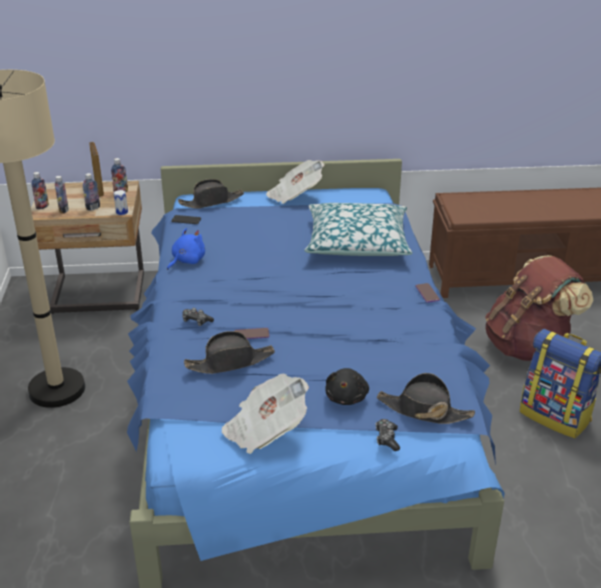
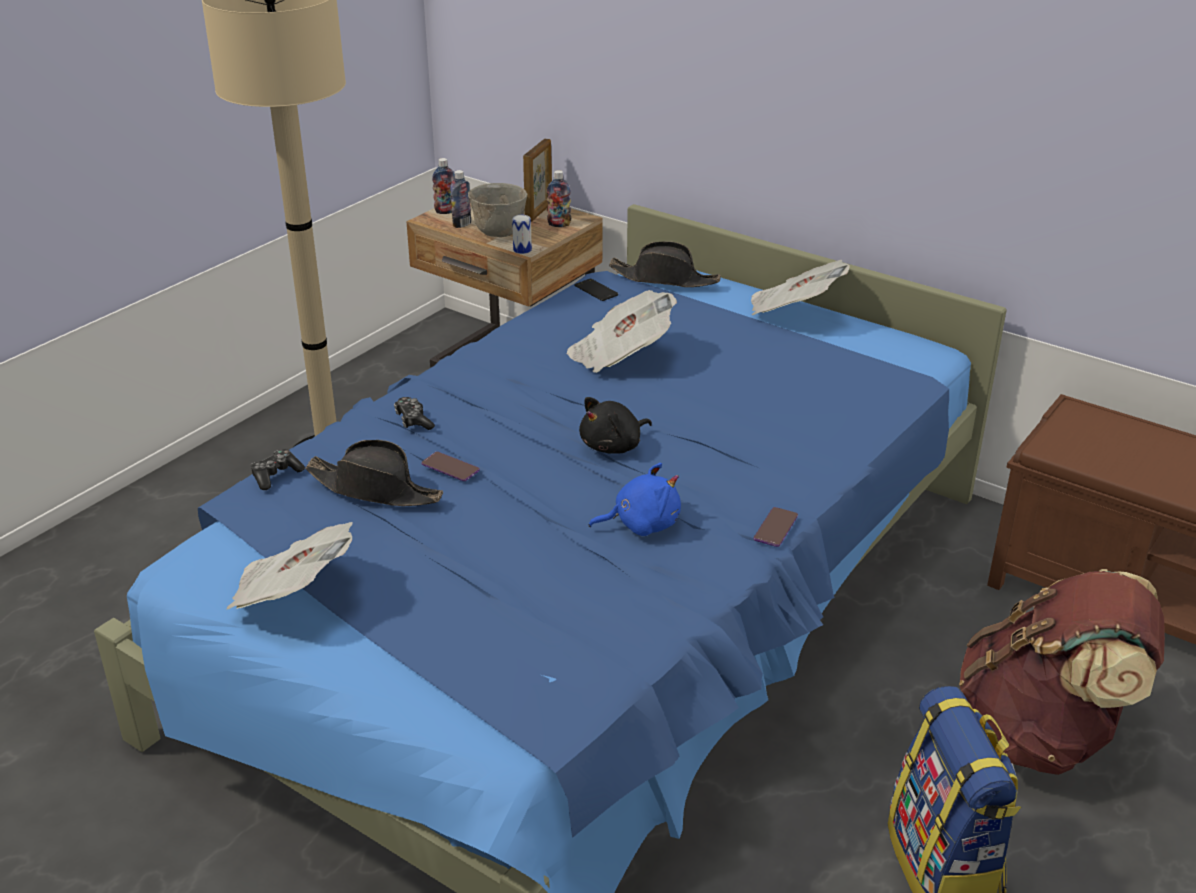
camera: 40 degrees right, 0 degrees up
bottle [83,173,100,211] -> grey bowl [468,183,527,237]
blue plush toy [167,228,205,270] -> blue plush toy moved to [589,463,681,536]
pillow [304,203,413,256] -> none
black plush toy [325,368,369,405] -> black plush toy moved to [579,397,652,454]
game controller [376,419,400,451] -> game controller moved to [250,449,305,490]
black hat [377,373,475,424] -> none
none -> newspaper [567,290,677,373]

